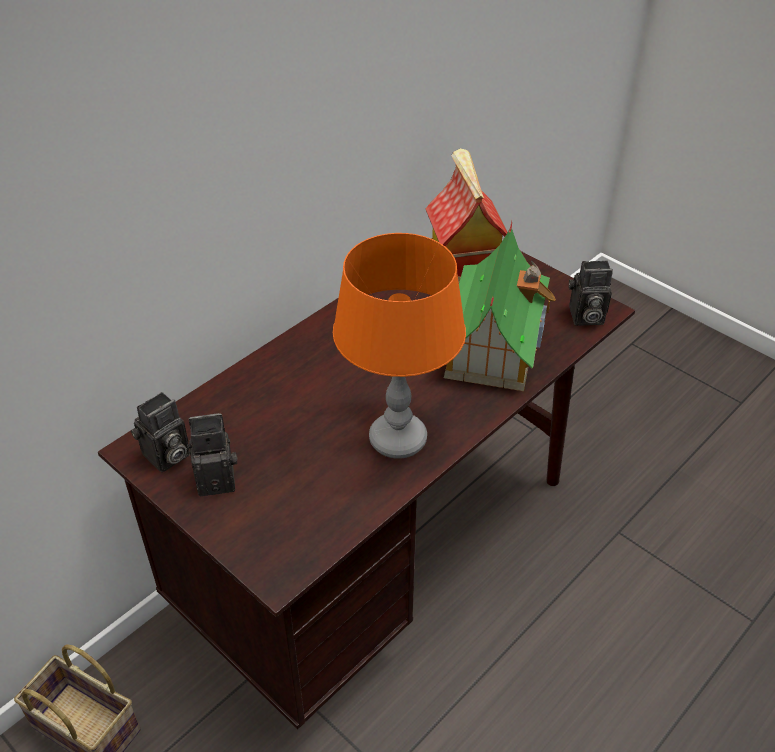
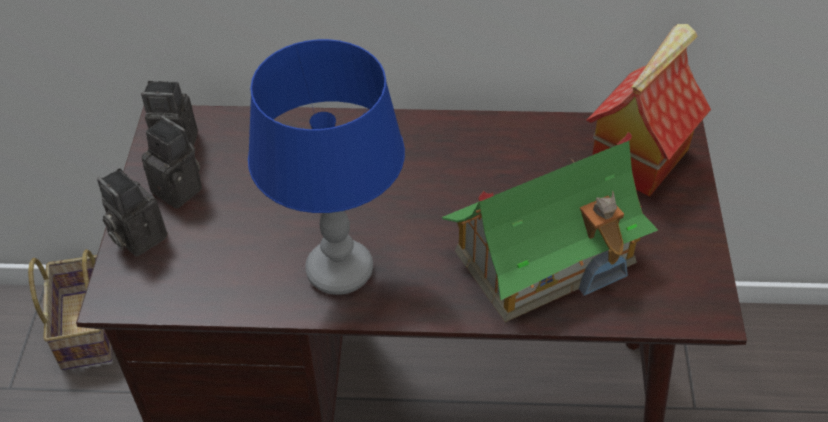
camera: 50 degrees right, 5 degrees up
orange table lamp [333,233,466,459] -> blue table lamp [248,39,405,295]
camera [569,260,613,326] -> camera moved to [97,168,167,257]

